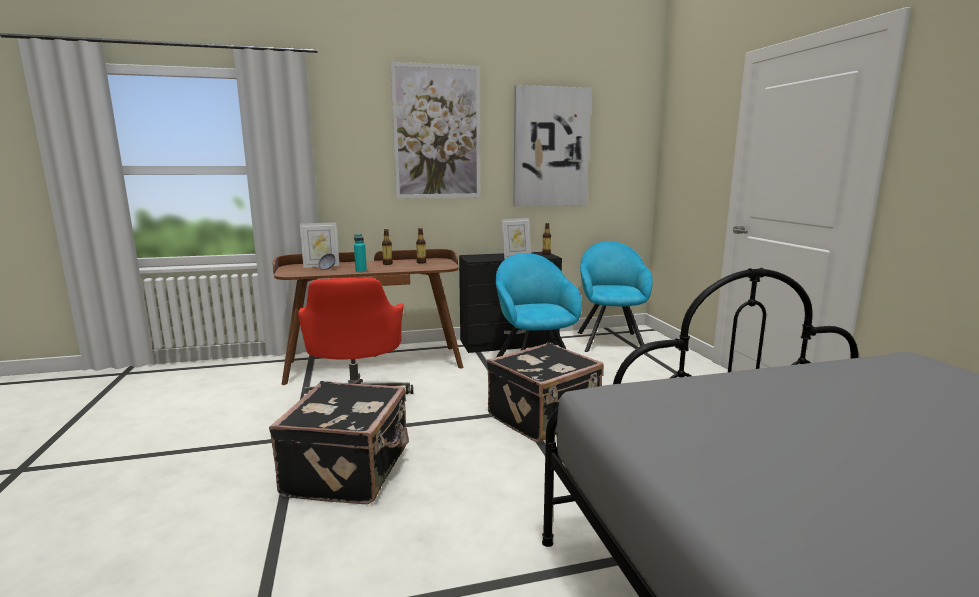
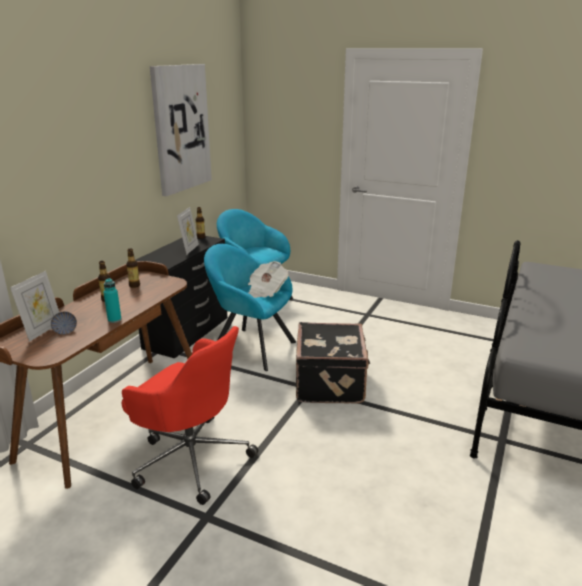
camera: 50 degrees left, 10 degrees up
black suitcase [269,381,409,504] -> none
picture [390,62,480,198] -> none
none -> newspaper [248,261,288,298]

